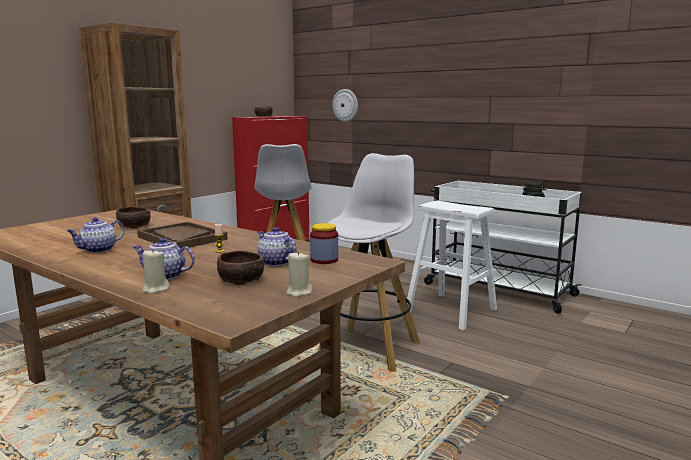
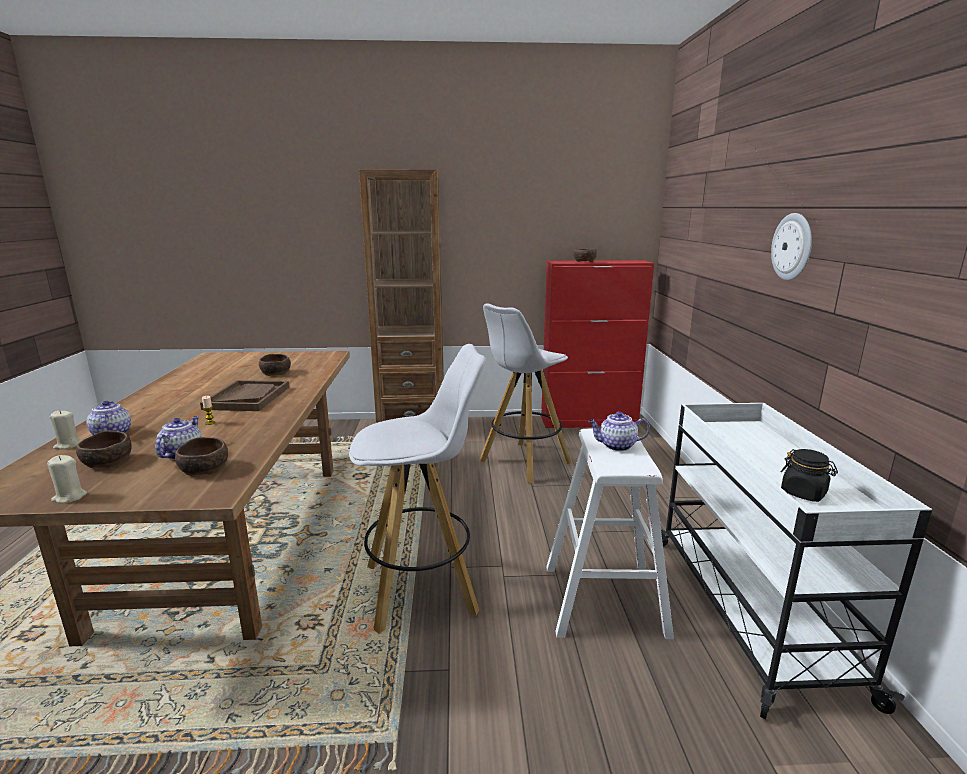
camera: 50 degrees right, 5 degrees up
teapot [67,217,125,253] -> teapot moved to [588,411,650,451]
jar [310,223,338,264] -> brown bowl [175,437,228,476]
wall clock [332,89,358,122] -> wall clock moved to [771,213,812,280]

